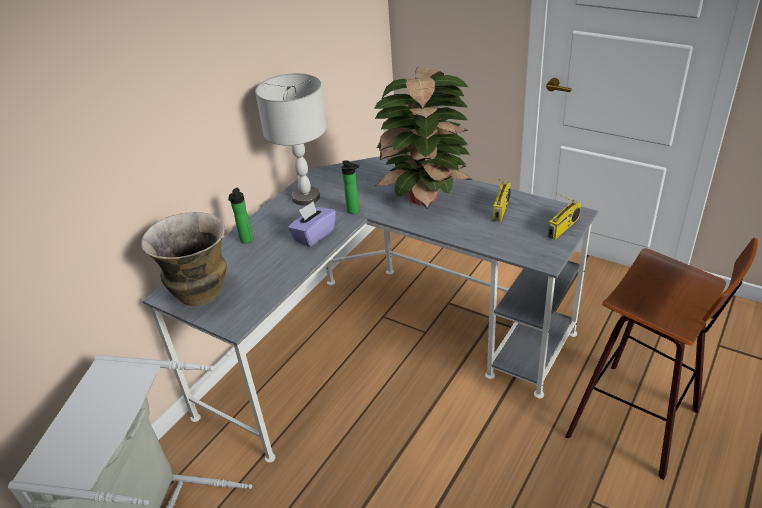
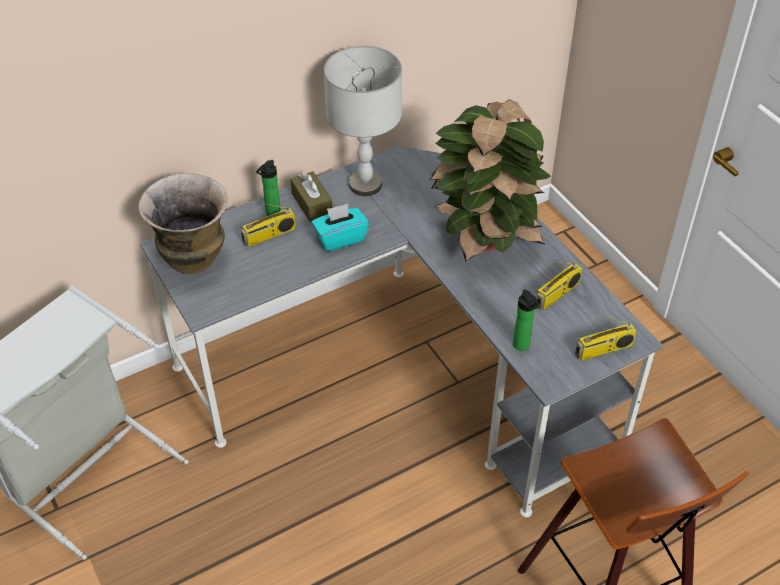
camera: 25 degrees right, 10 degrees up
purple tissue box [288,201,336,247] -> turquoise tissue box [311,204,369,251]
bottle [342,160,360,214] -> bottle moved to [513,290,540,351]
none -> radio [241,200,296,247]
none -> brown tissue box [290,171,332,222]

